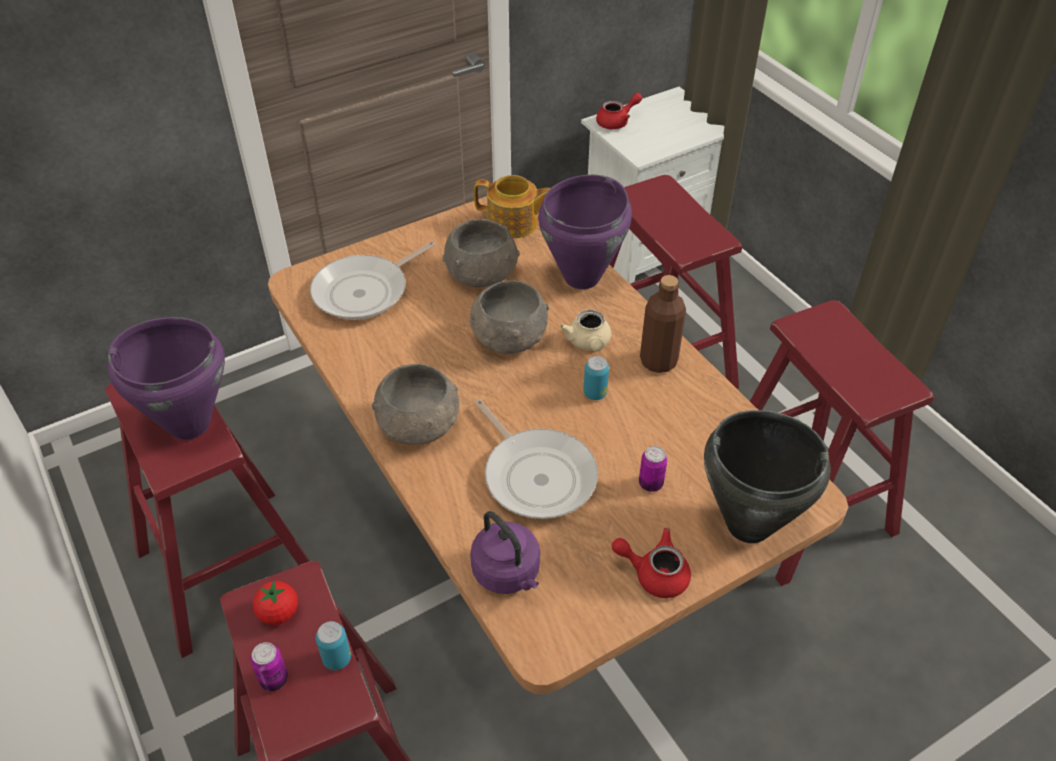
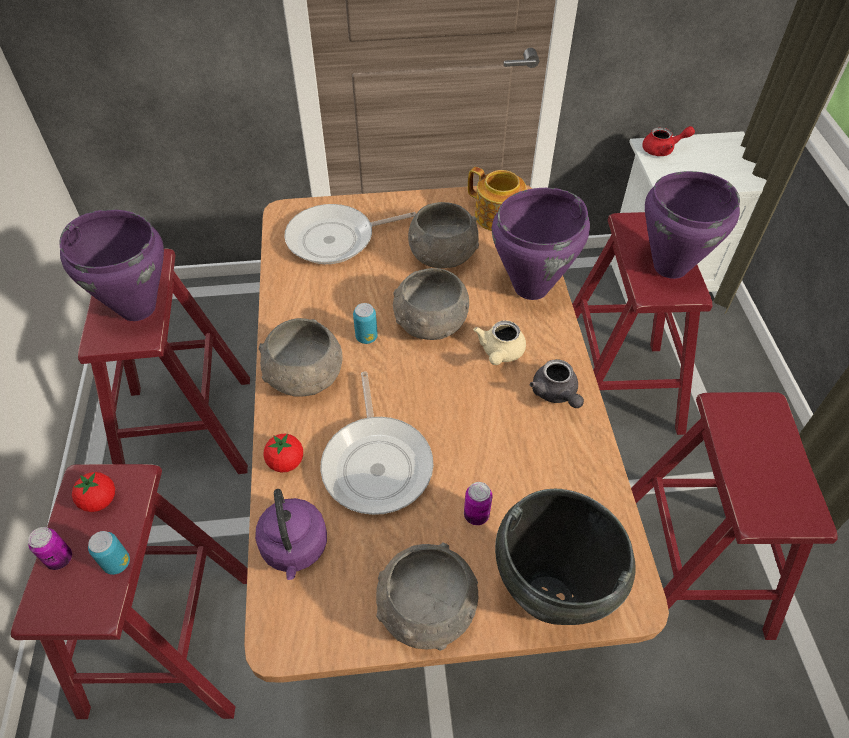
camera: 25 degrees right, 5 degrees up
can [583,356,609,400] -> can moved to [353,303,378,344]
red teapot [612,528,691,598] -> grey bowl [376,542,478,651]
brown bottle [640,275,686,373] -> grey teapot [530,359,584,408]
none -> tomato [263,434,303,473]
none -> purple cooking pot [645,171,740,279]

